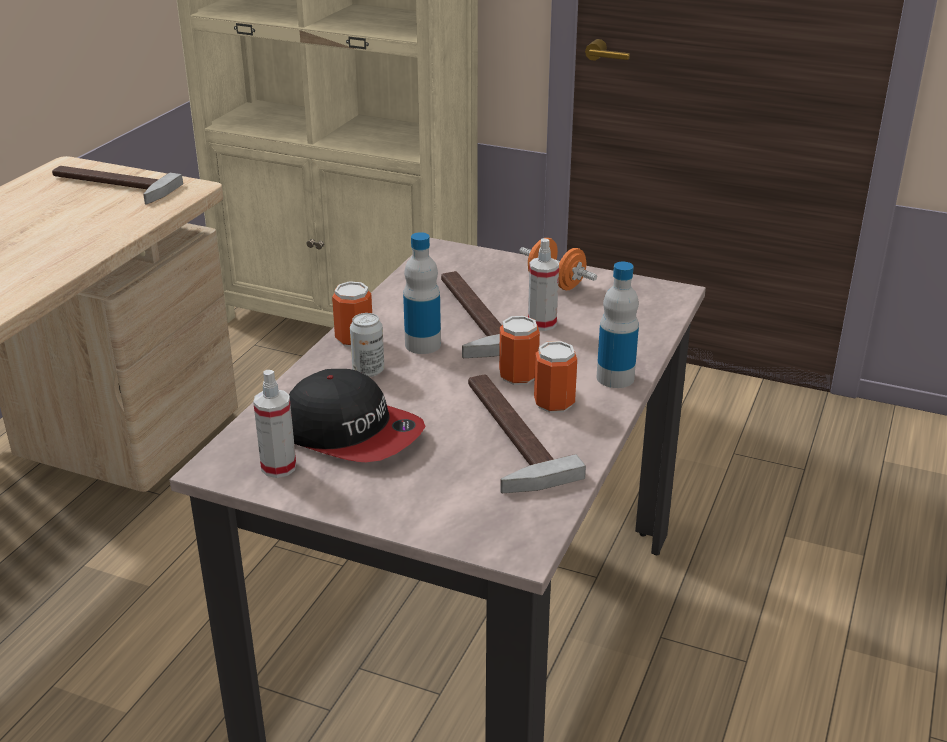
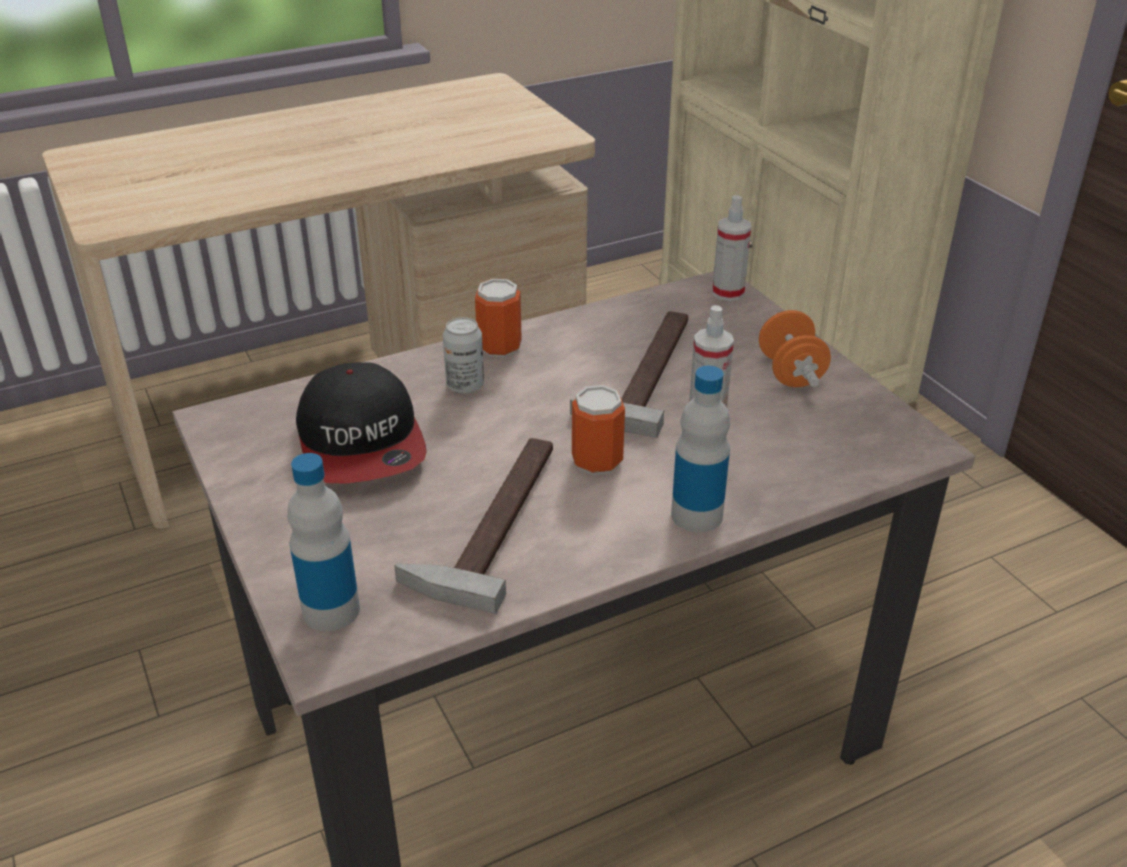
camera: 40 degrees right, 5 degrees up
hammer [52,166,183,205] -> none
spray bottle [253,370,296,478] -> spray bottle moved to [712,195,751,301]
bottle [403,232,441,354] -> bottle moved to [287,453,360,631]
can [534,341,577,413] -> none

